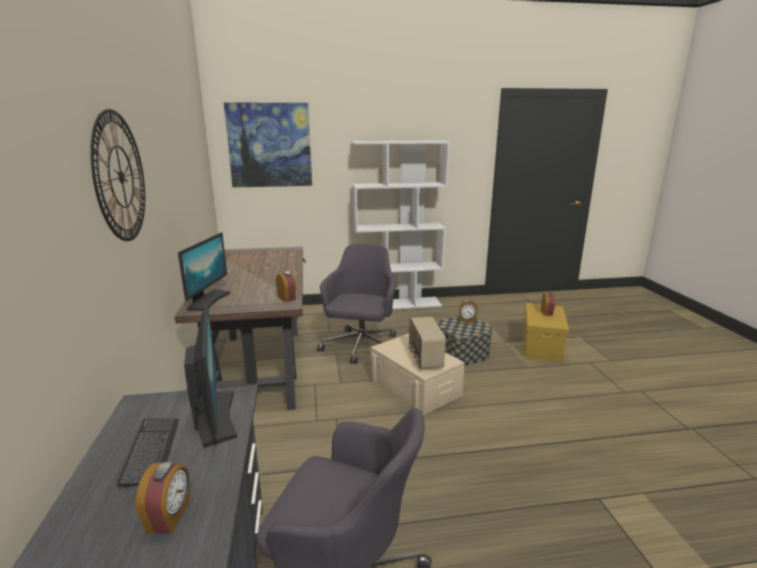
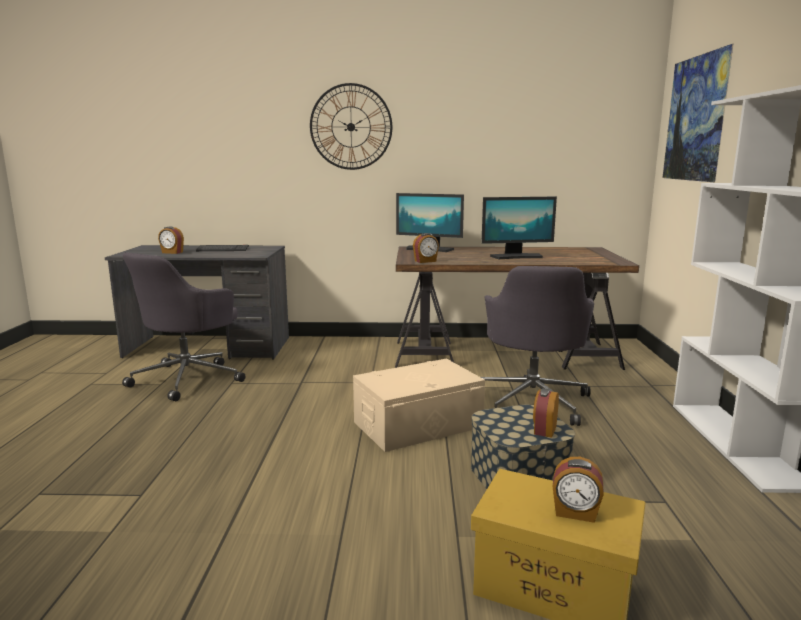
camera: 100 degrees right, 5 degrees down
monitor [184,301,237,448] -> monitor moved to [481,197,557,259]
grey office chair [317,243,396,364] -> grey office chair turned 75 degrees clockwise [481,266,594,426]
radio [408,317,446,369] -> none

